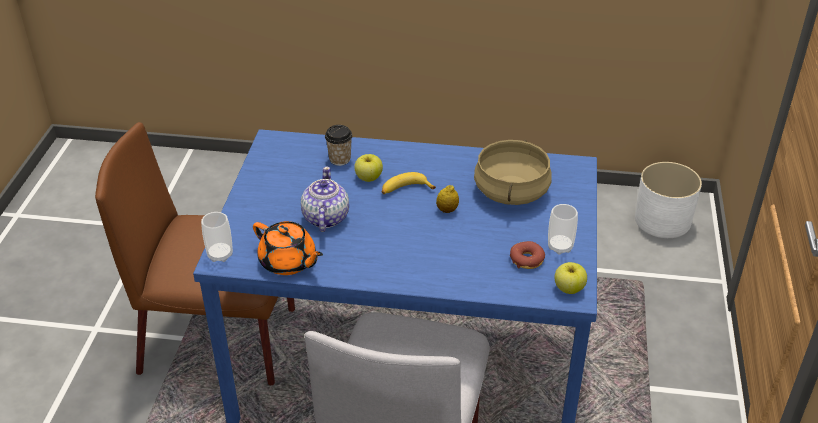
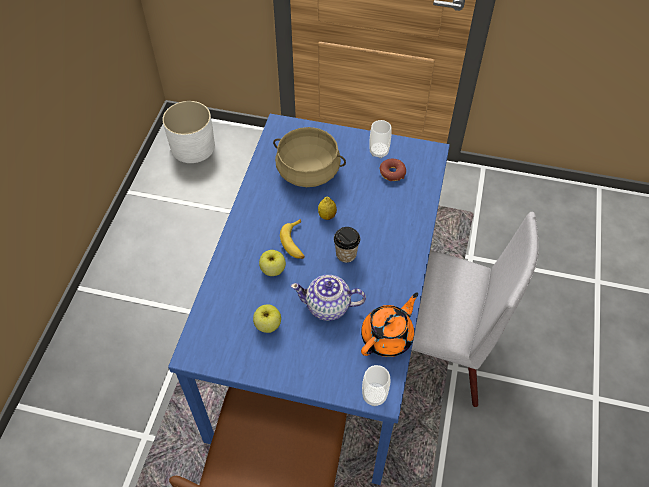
camera: 85 degrees left, 15 degrees up
cup [325,125,353,166] -> cup moved to [334,227,360,263]
apple [554,262,587,294] -> apple moved to [253,304,281,333]

